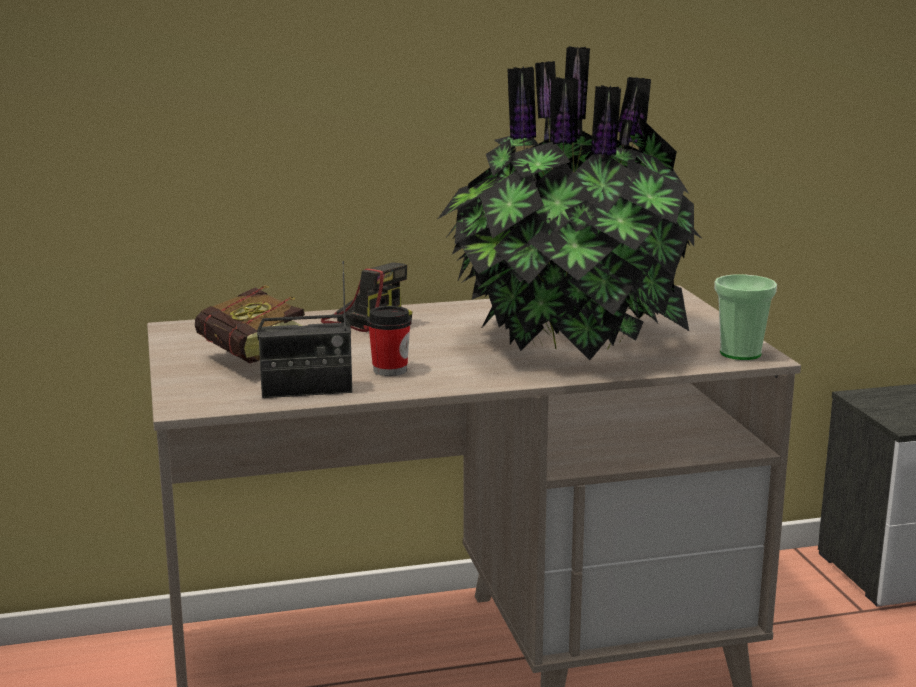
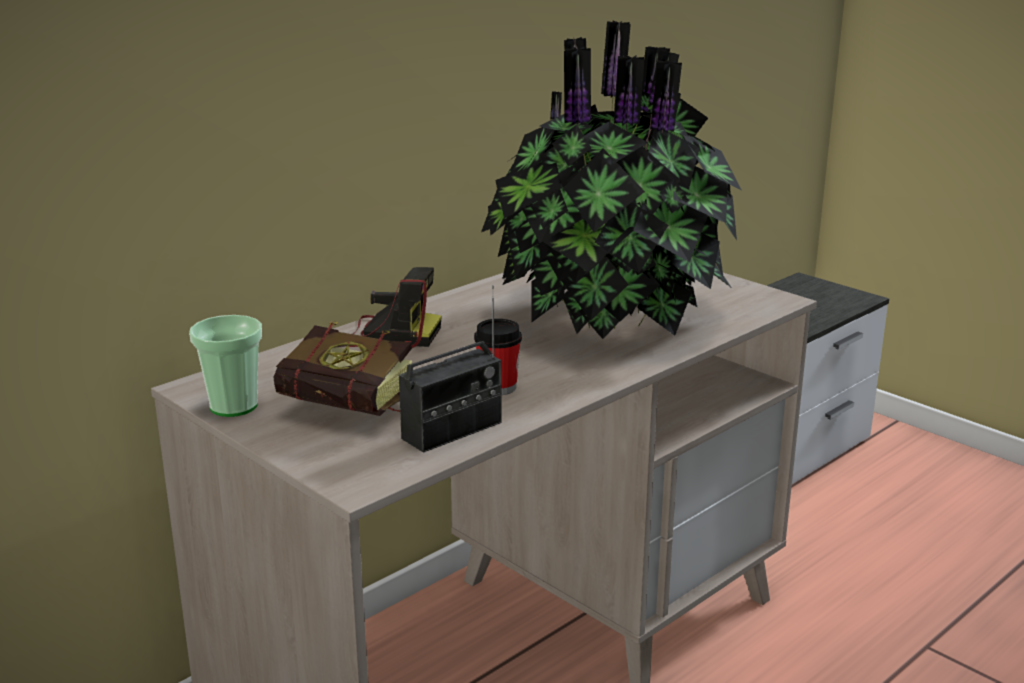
camera: 30 degrees left, 5 degrees up
cup [714,274,777,360] -> cup moved to [189,315,262,417]

